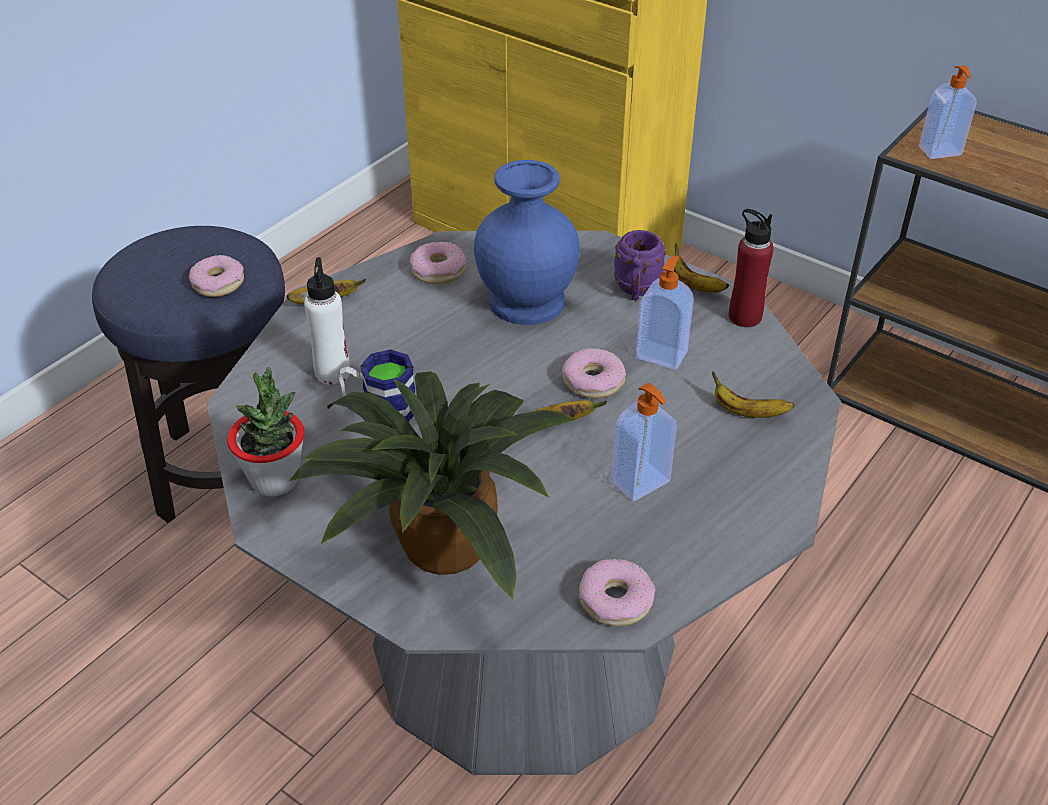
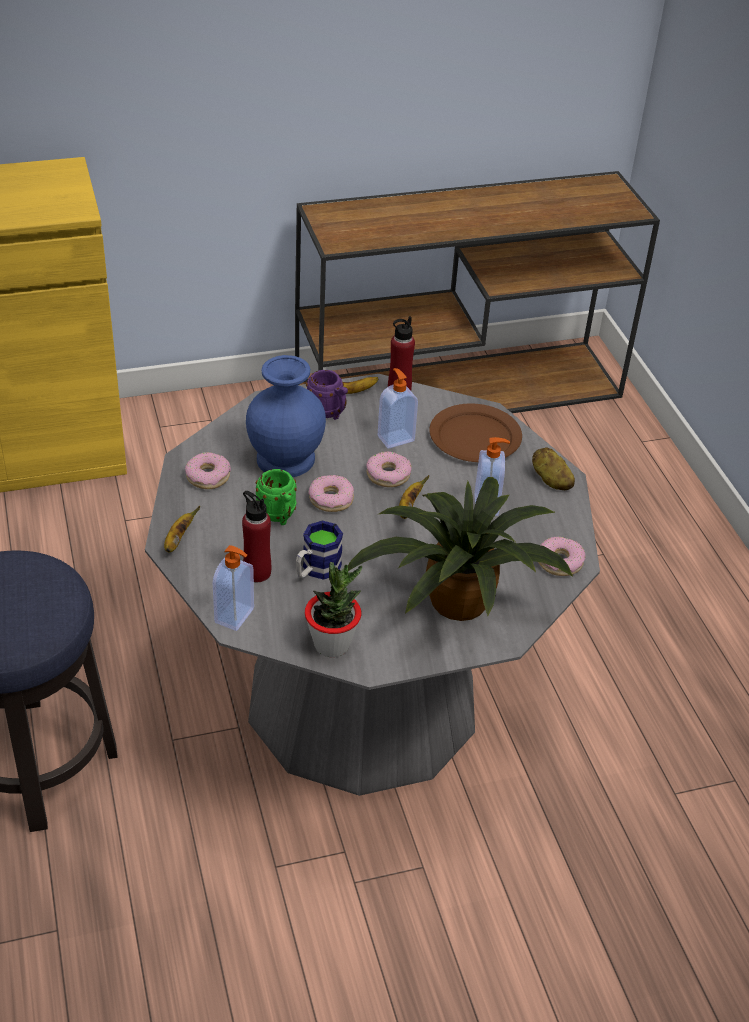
camera: 55 degrees left, 0 degrees up
donut [189,255,244,297] -> donut moved to [308,475,354,512]
white bottle [304,257,350,385] -> red bottle [242,491,271,582]
banana [712,371,794,418] -> brown plate [429,403,522,462]
soap dispenser [919,65,976,159] -> soap dispenser moved to [213,545,254,631]
none -> green mug [256,469,297,525]
none -> potato [532,448,575,490]

